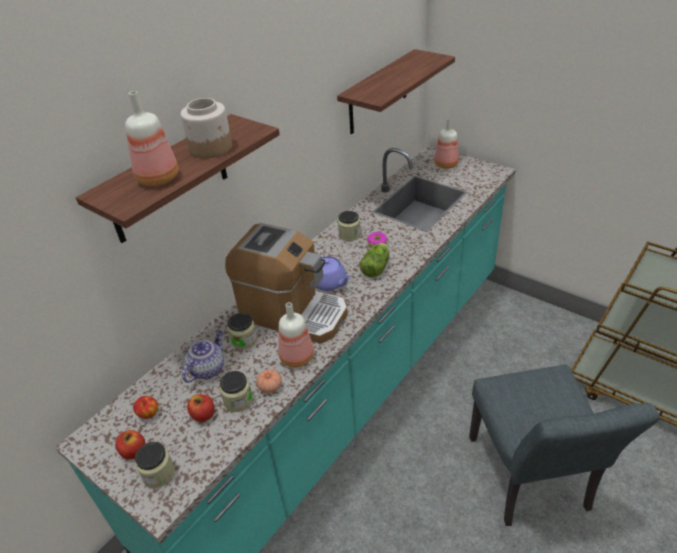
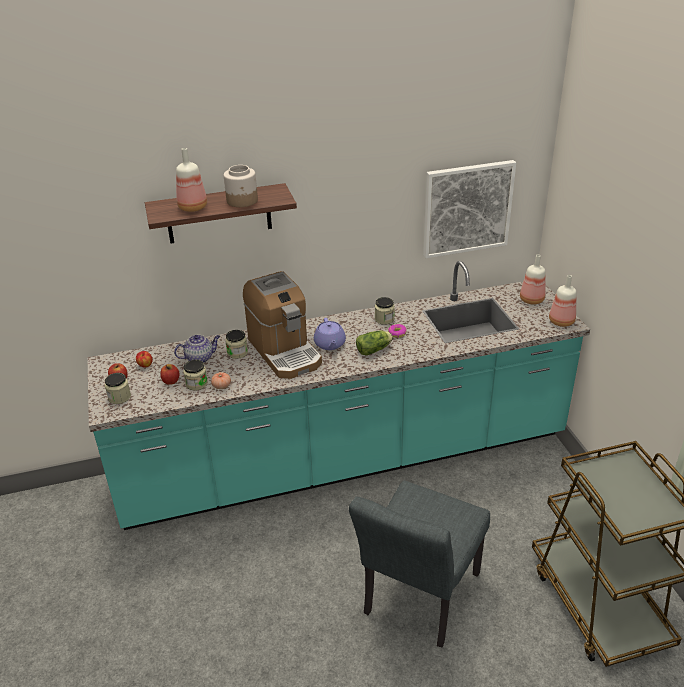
camera: 35 degrees right, 5 degrees down
bottle [278,302,314,367] -> bottle moved to [549,275,577,327]
shelf [337,49,455,134] -> picture [423,160,516,258]

